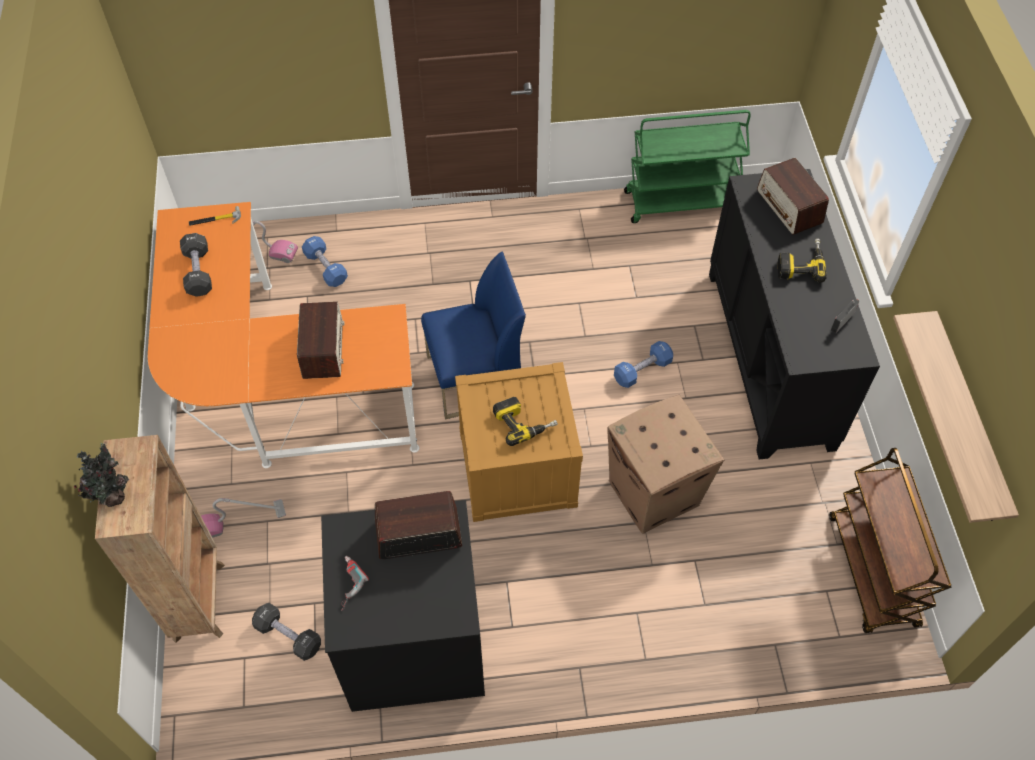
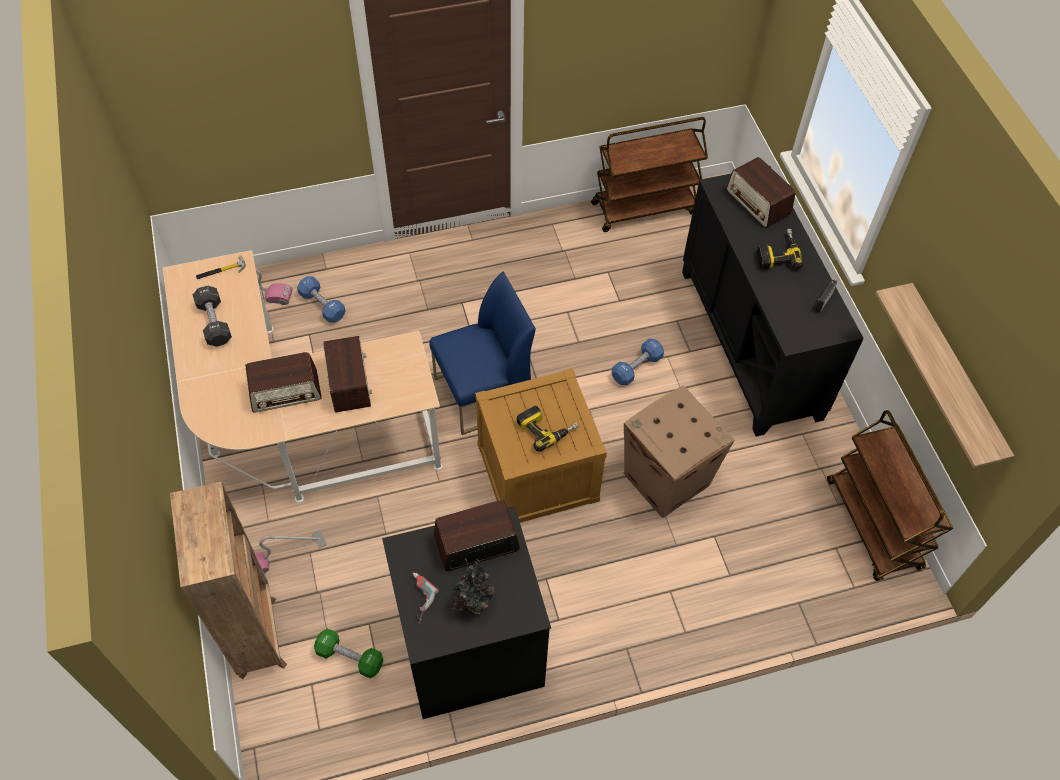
camera: 10 degrees left, 0 degrees up
potted plant [74,443,129,507] -> potted plant moved to [451,558,495,614]
orange desk [148,202,419,468] -> beige desk [163,250,443,503]
black dumbbell [252,603,321,661] -> green dumbbell [314,628,383,678]
green cart [624,110,751,223] -> brown cart [591,117,708,232]
none -> radio [245,352,322,413]

